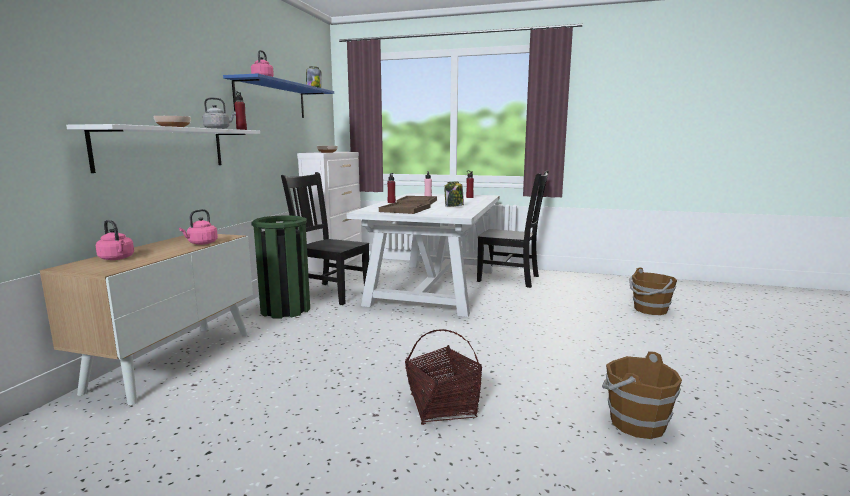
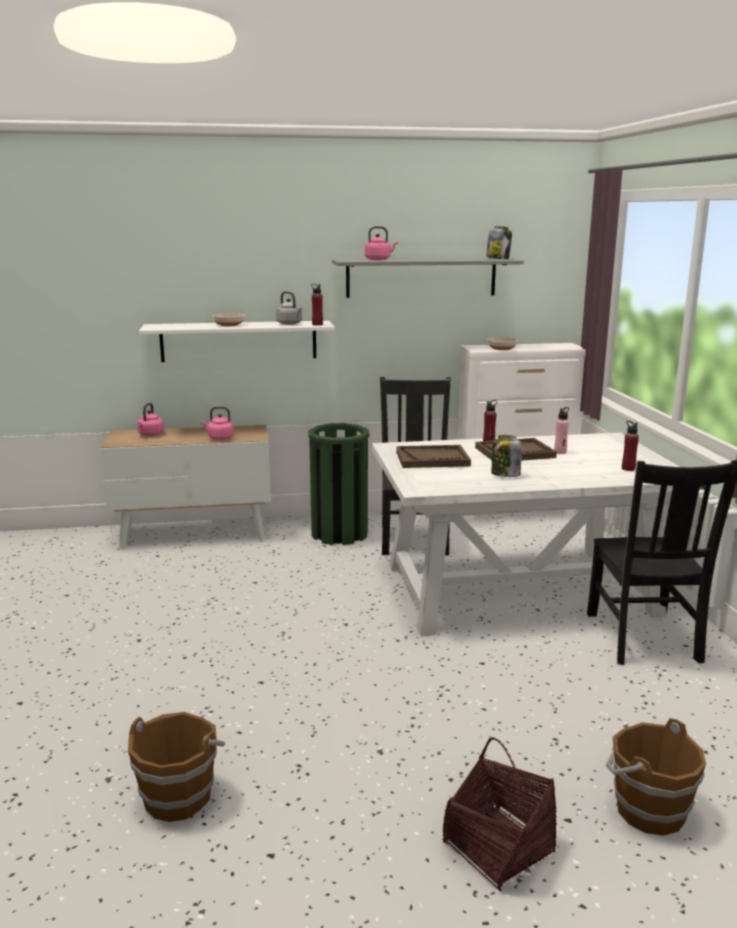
camera: 65 degrees right, 5 degrees up
blue shelf [223,74,334,118] -> grey shelf [332,258,524,298]
basket [405,329,482,425] -> basket moved to [443,737,557,891]

